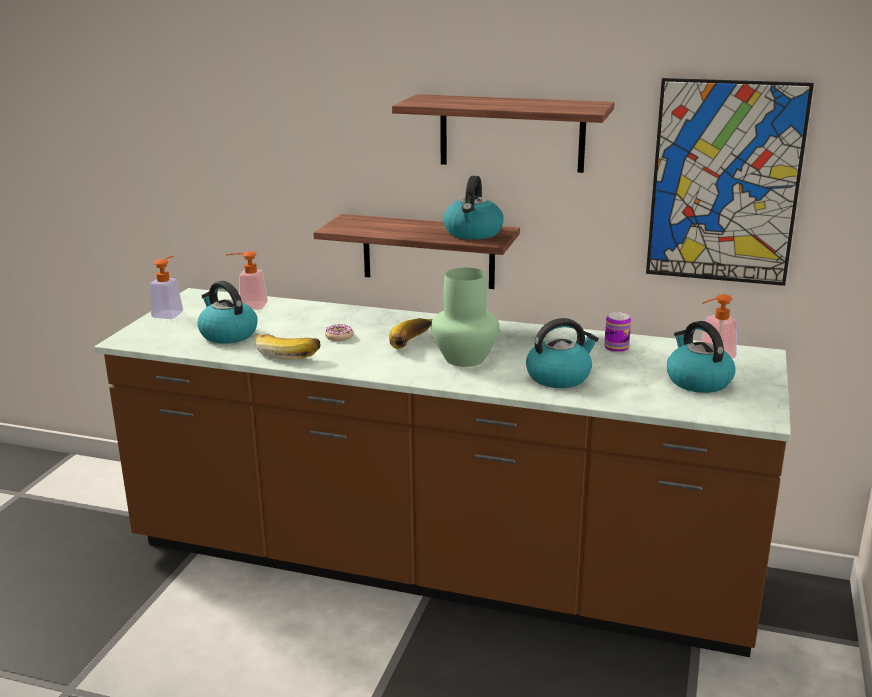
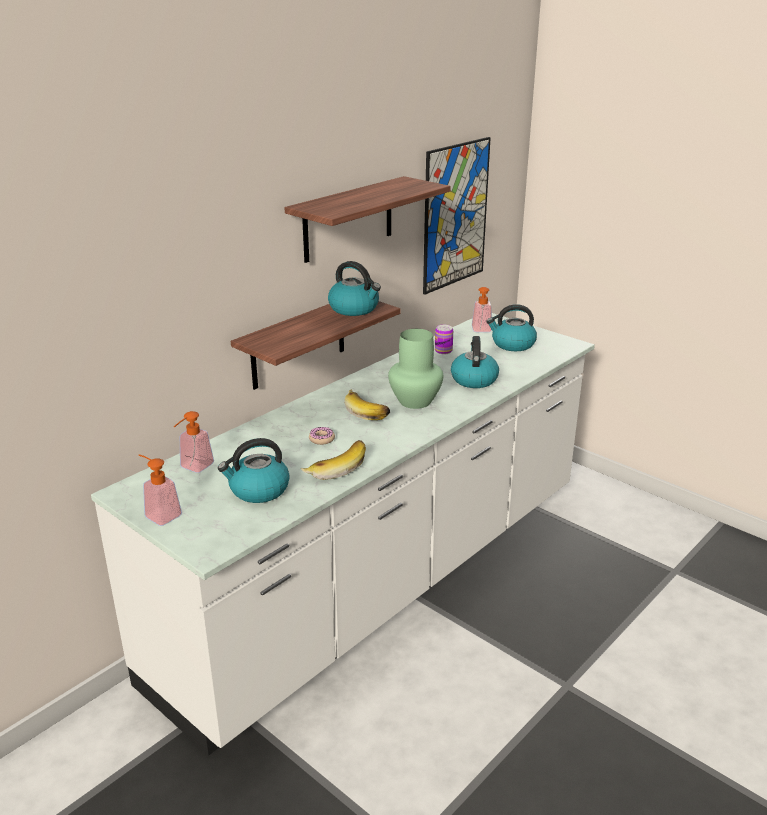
camera: 65 degrees left, 5 degrees up
brown counter [94,288,791,657] -> white counter [91,313,595,755]

